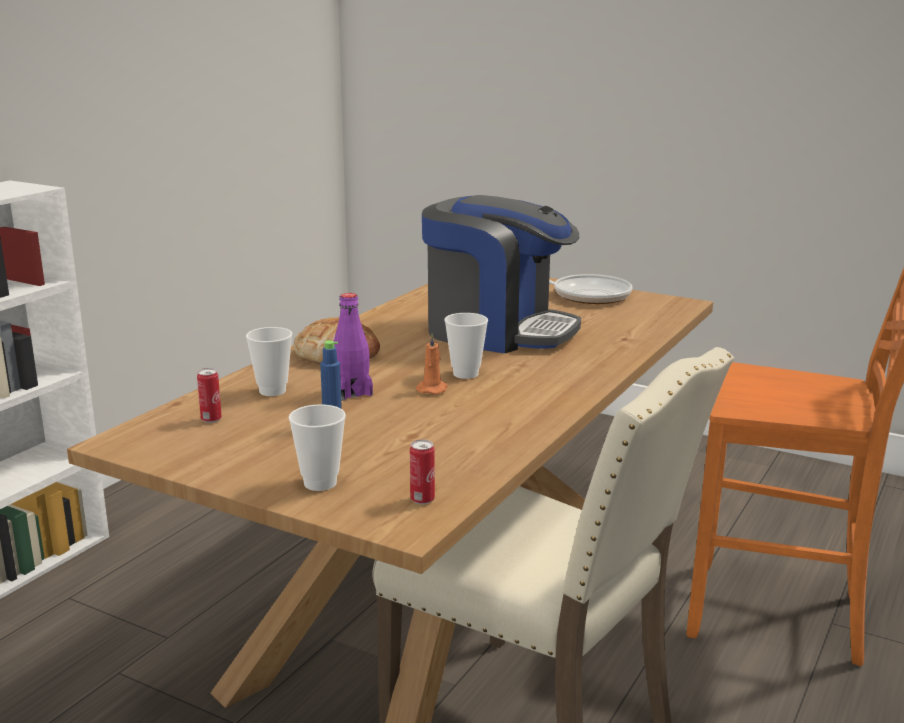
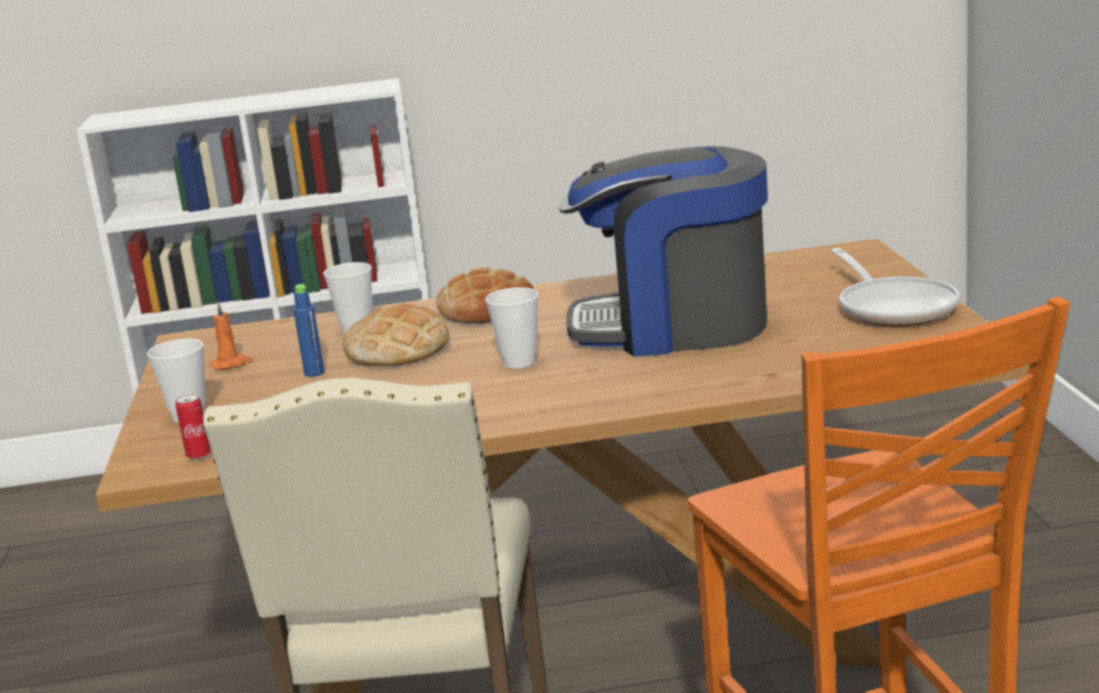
camera: 55 degrees right, 0 degrees up
can [197,368,222,423] -> none
purple bottle [334,293,373,401] -> bread [343,304,449,366]
orange candle [416,333,448,395] -> orange candle moved to [210,301,252,370]
coffee machine [422,195,581,353] -> coffee machine turned 105 degrees clockwise [559,146,768,357]

